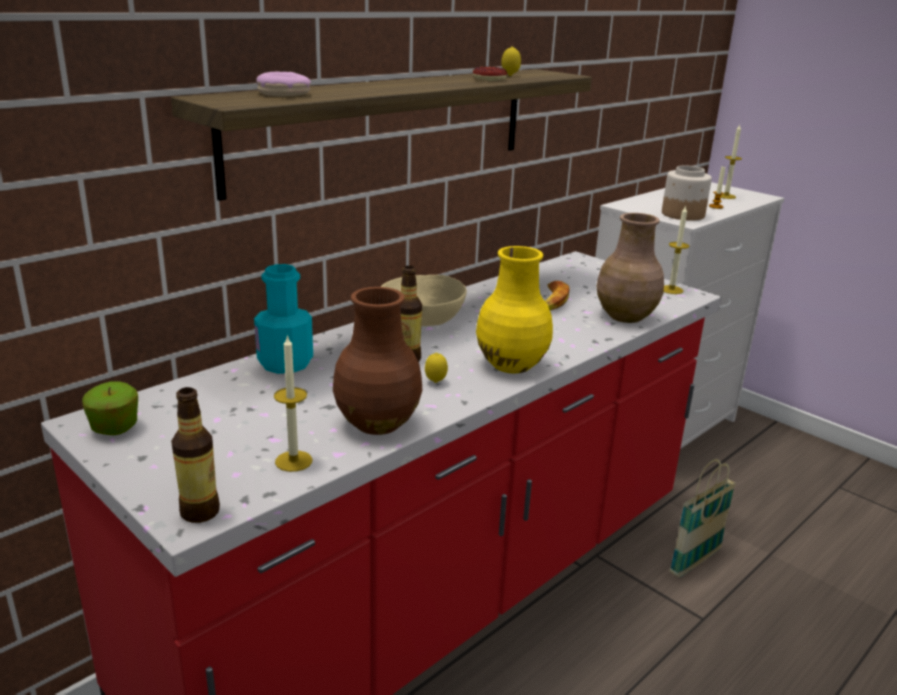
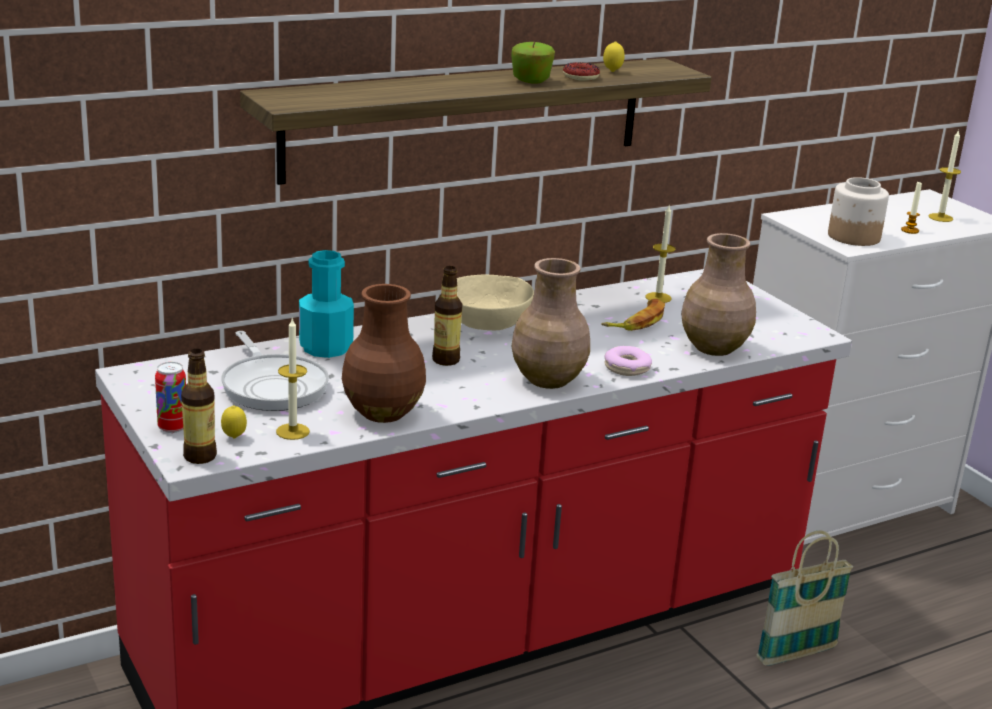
camera: 15 degrees right, 0 degrees up
apple [82,381,138,435] -> apple moved to [511,42,555,84]
donut [256,71,311,97] -> donut moved to [604,346,652,376]
lemon [425,353,448,383] -> lemon moved to [221,406,247,438]
yellow vase [476,246,553,373] -> brown vase [512,258,590,389]
candle [664,205,689,294] -> candle moved to [645,206,675,303]
none -> can [155,362,186,433]
none -> frying pan [221,331,329,411]

